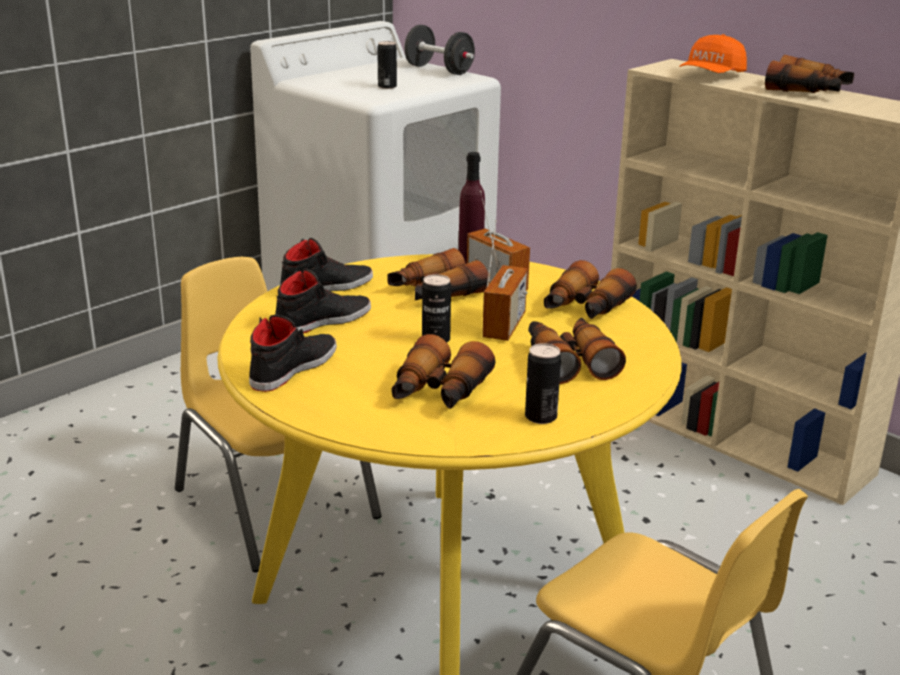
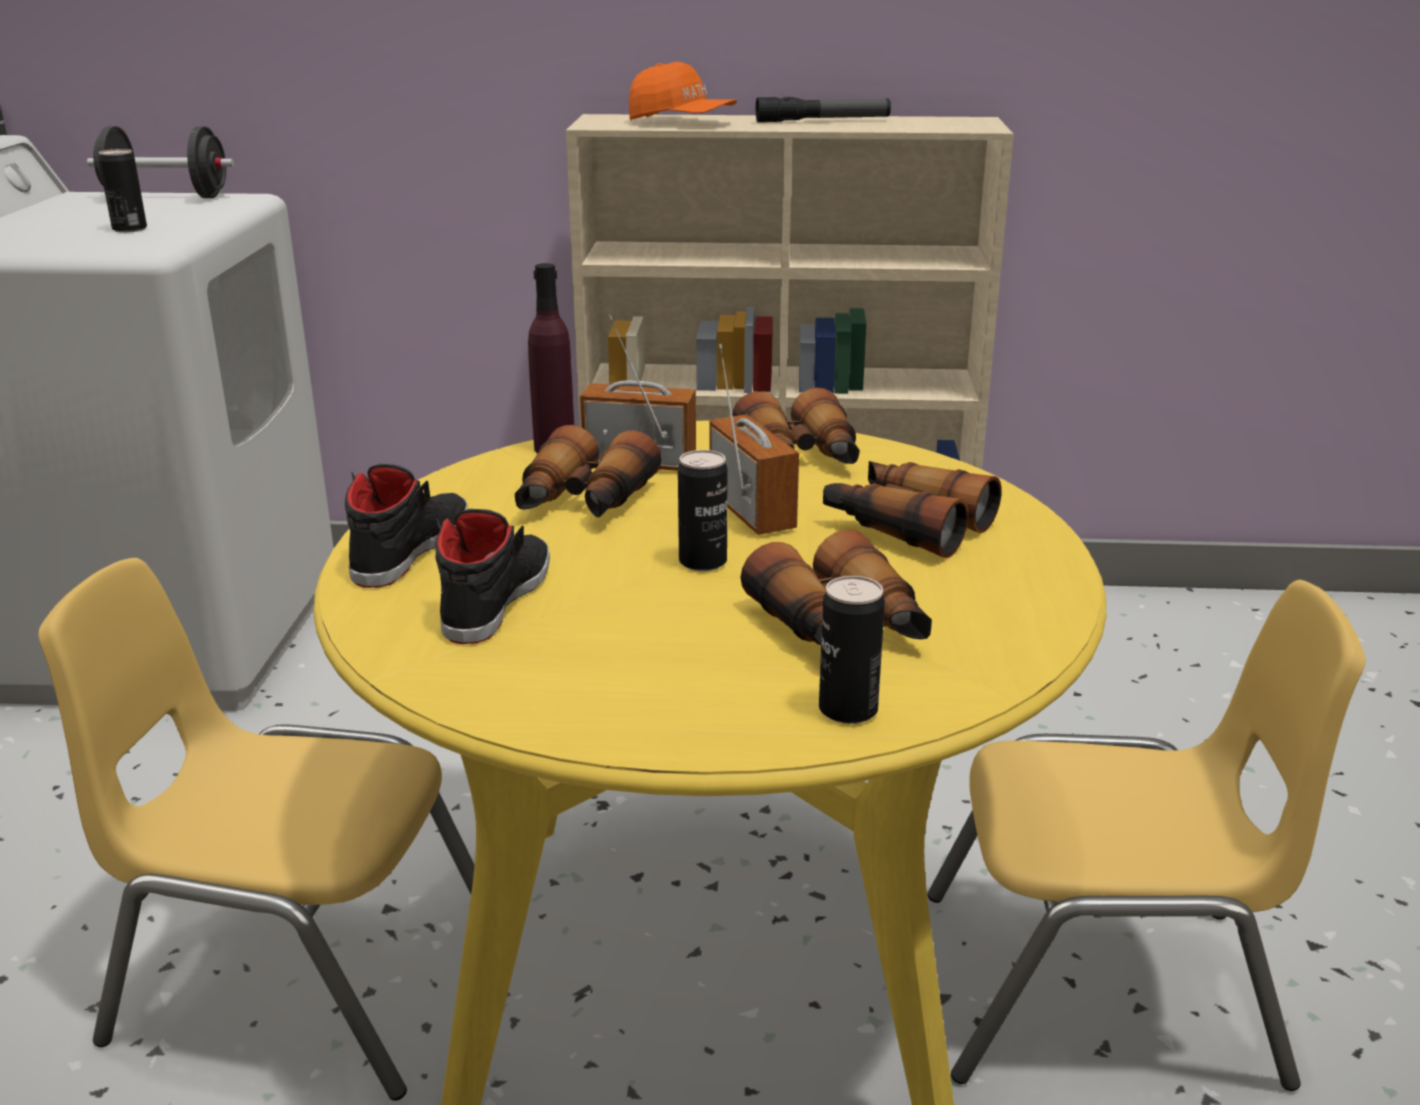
camera: 40 degrees left, 0 degrees up
black shoe [249,314,337,392] -> none
can [525,343,561,424] -> can moved to [819,576,885,724]
orange cap [679,34,747,73] -> orange cap turned 60 degrees counterclockwise [629,62,737,121]
binoculars [765,55,854,93] -> flashlight [756,97,891,122]

